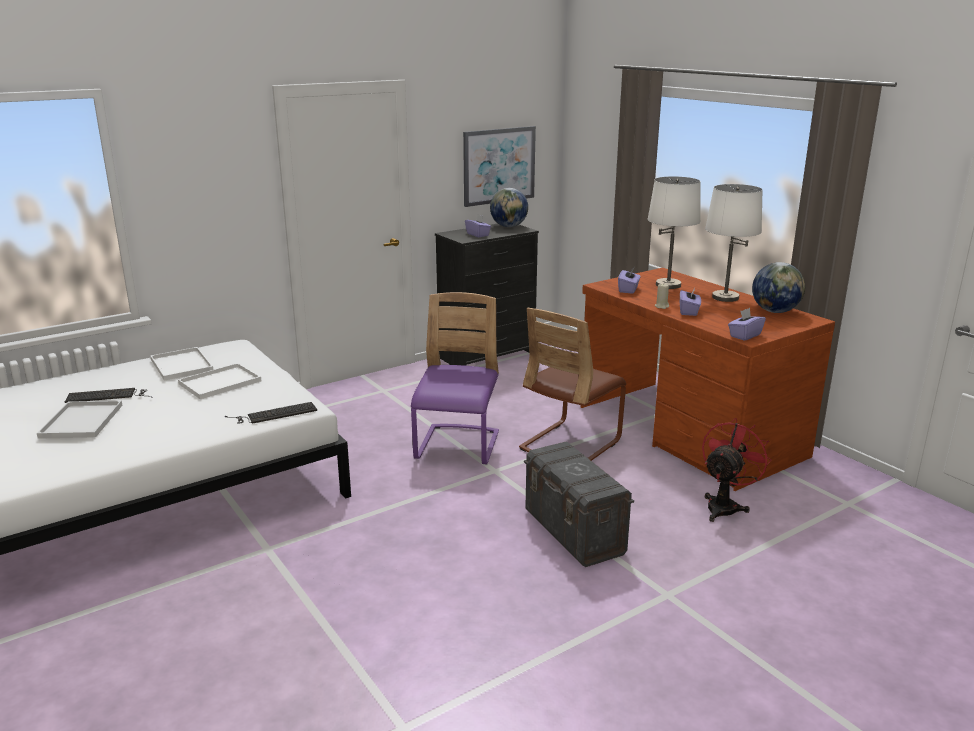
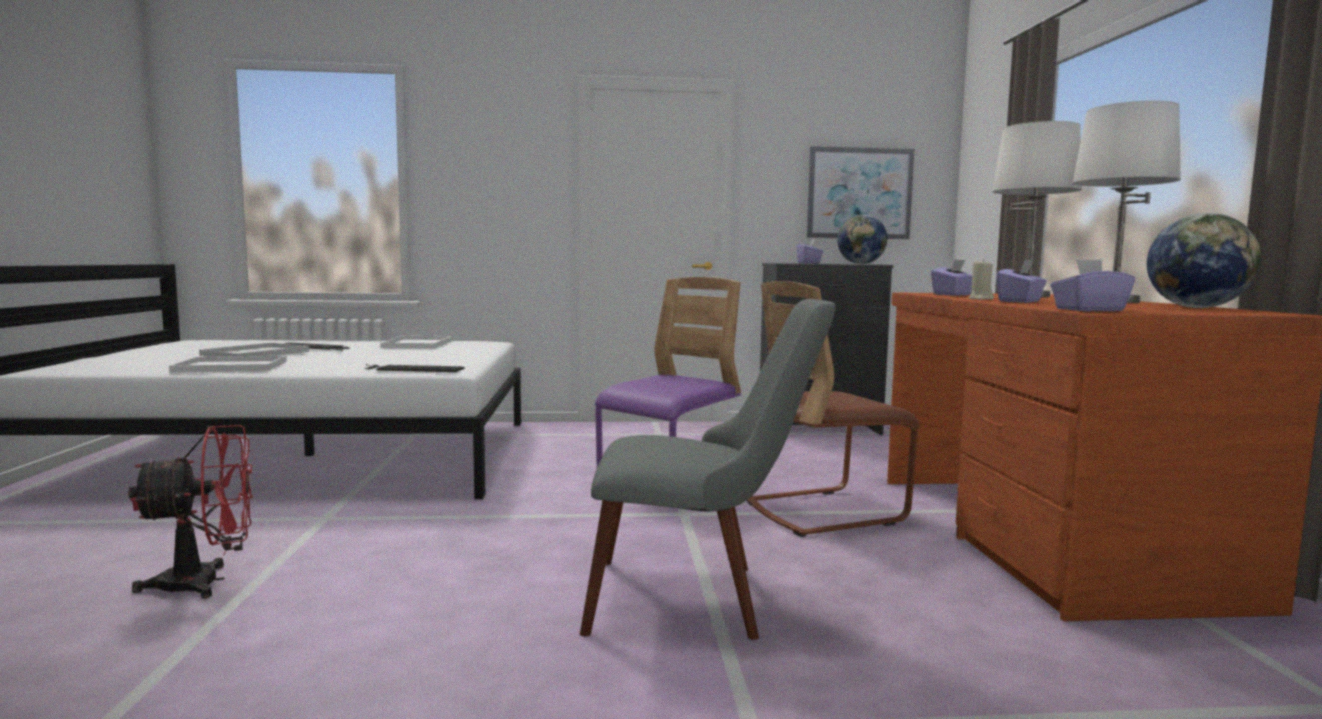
camera: 30 degrees right, 15 degrees down
white tray [178,363,262,399] -> white tray moved to [169,356,287,373]
grey storage box [524,441,634,567] -> grey chair [580,299,835,640]
red fan [702,418,772,522] -> red fan moved to [128,425,253,598]

